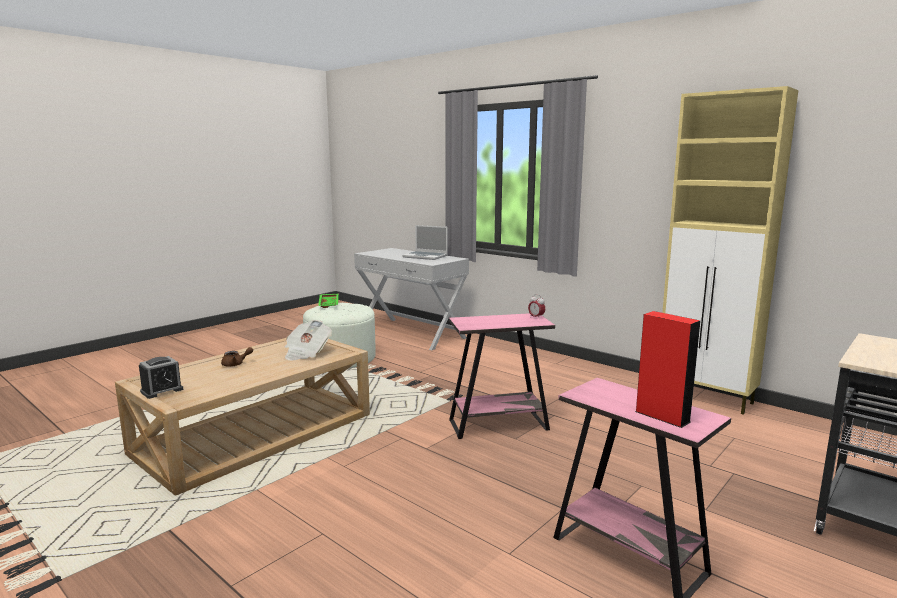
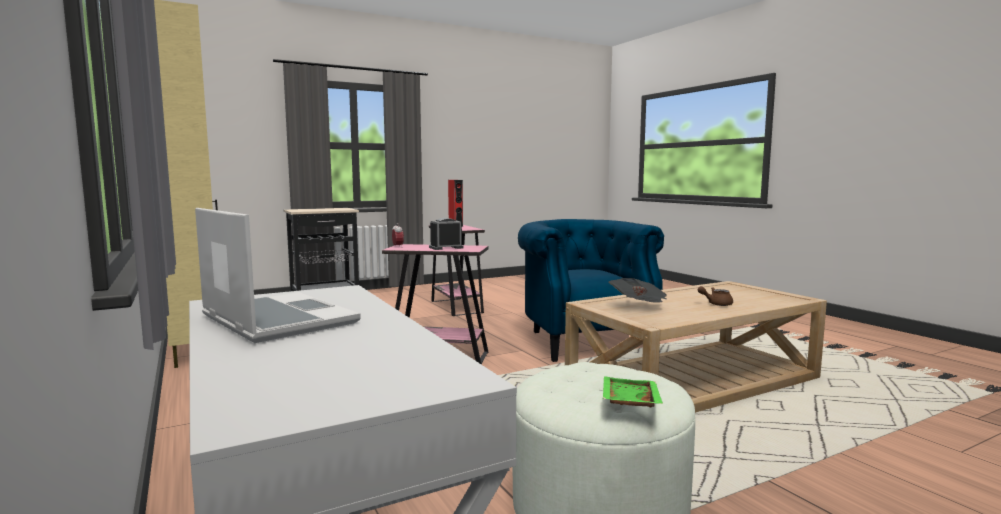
camera: 160 degrees left, 5 degrees down
alarm clock [139,356,183,399] -> alarm clock moved to [429,218,463,250]
none -> blue armchair [518,219,664,362]

